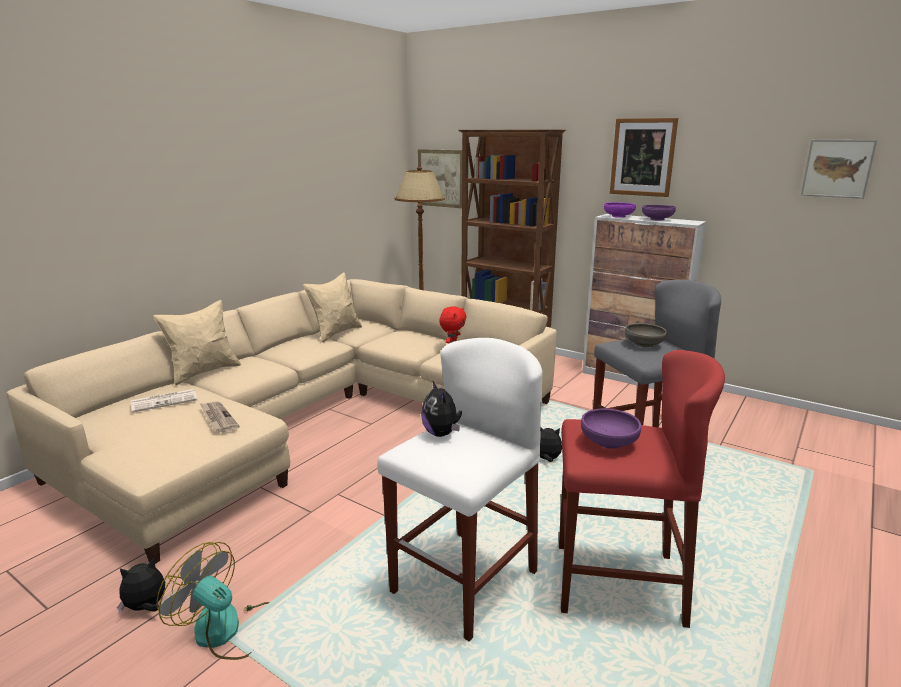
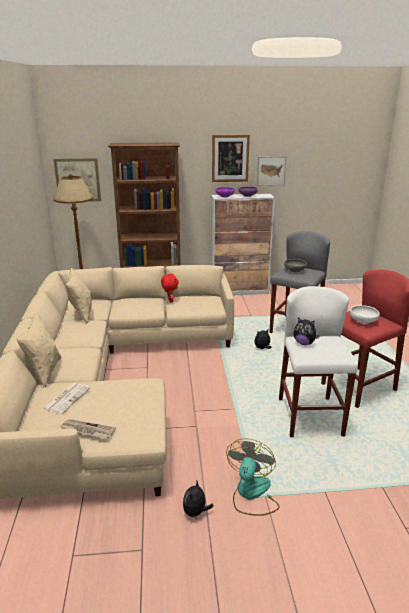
camera: 40 degrees left, 5 degrees up
fan [157,542,269,660] -> fan turned 120 degrees clockwise [226,439,279,516]
newspaper [200,401,240,432] -> newspaper moved to [59,419,116,439]
purple bowl [581,408,641,449] -> white bowl [350,305,380,324]
picture [801,140,877,199] -> picture moved to [257,156,286,186]

